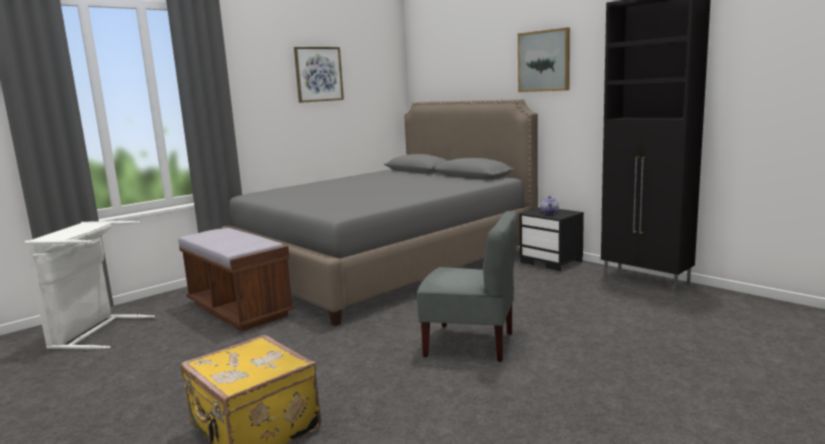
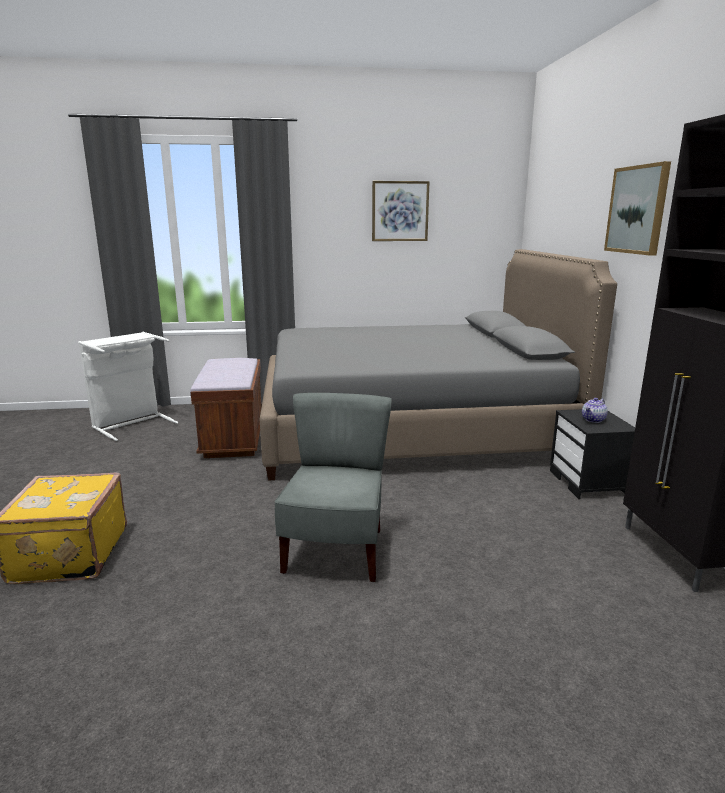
camera: 35 degrees right, 5 degrees up
grey chair [417,211,517,362] -> grey chair turned 135 degrees counterclockwise [275,393,392,582]

